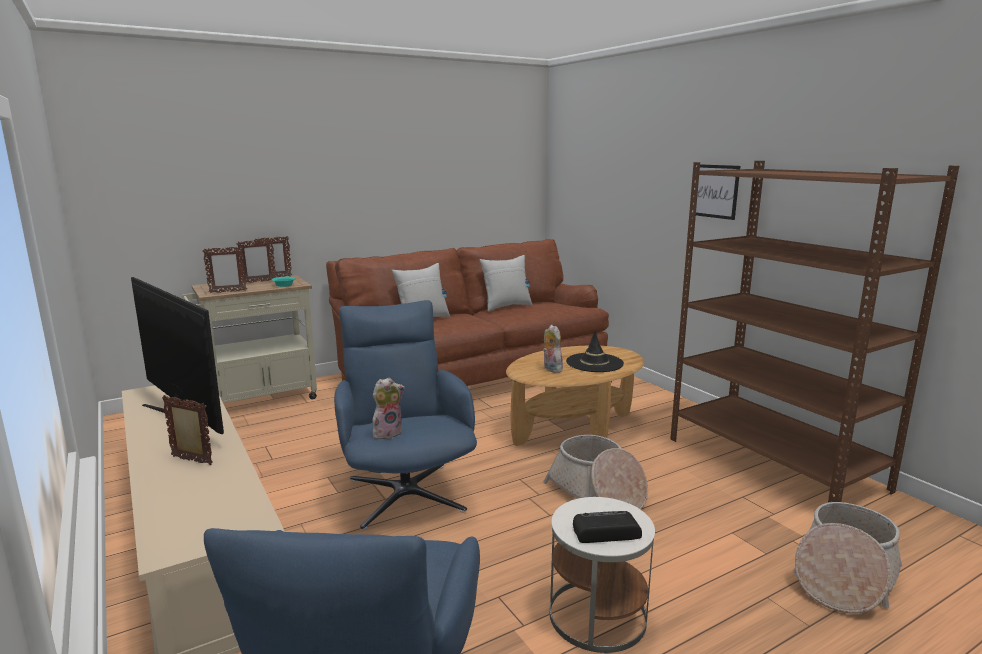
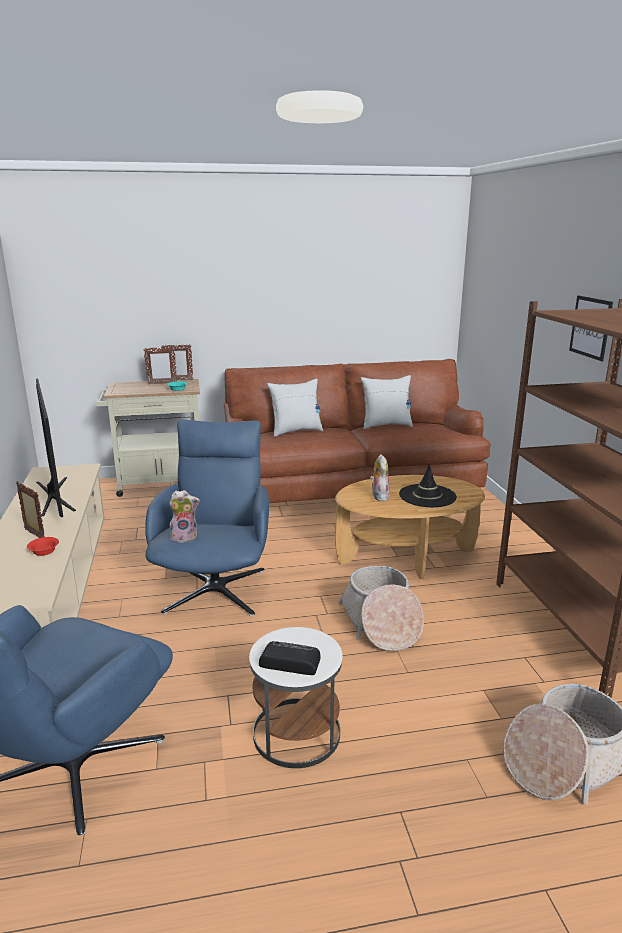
camera: 20 degrees right, 5 degrees up
picture frame [203,246,247,293] -> none
none -> red bowl [27,537,59,556]

